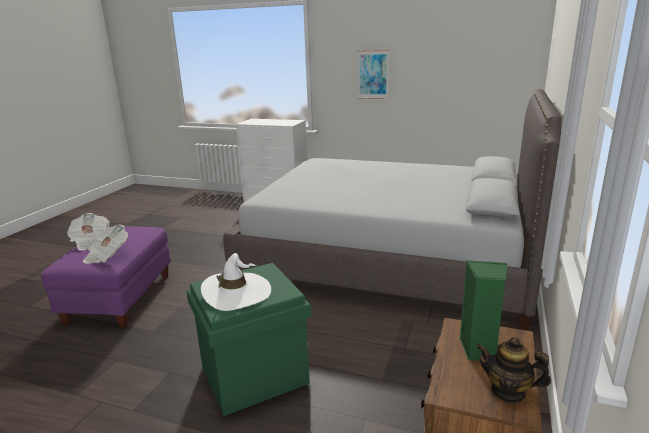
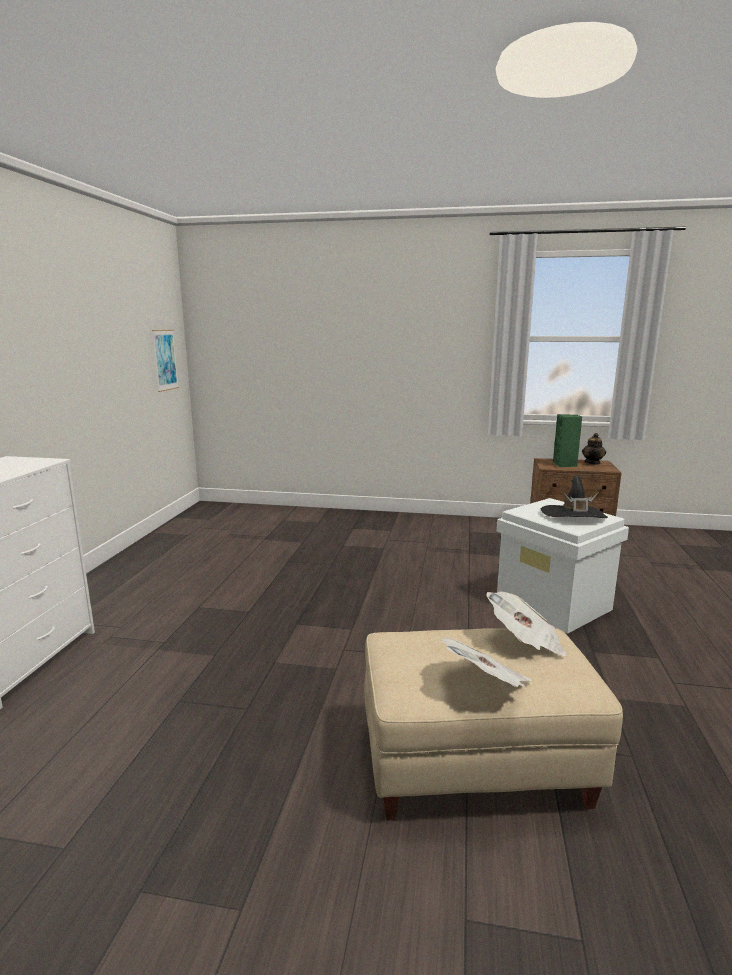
camera: 100 degrees left, 5 degrees down
purple ottoman [41,226,171,328] -> beige ottoman [364,628,623,820]
green storage box [186,263,311,416] -> white storage box [496,498,629,634]
white hat [201,253,271,311] -> black hat [541,476,608,518]
grey bed [223,89,562,331] -> none
picture [358,50,388,99] -> picture moved to [152,330,179,392]

